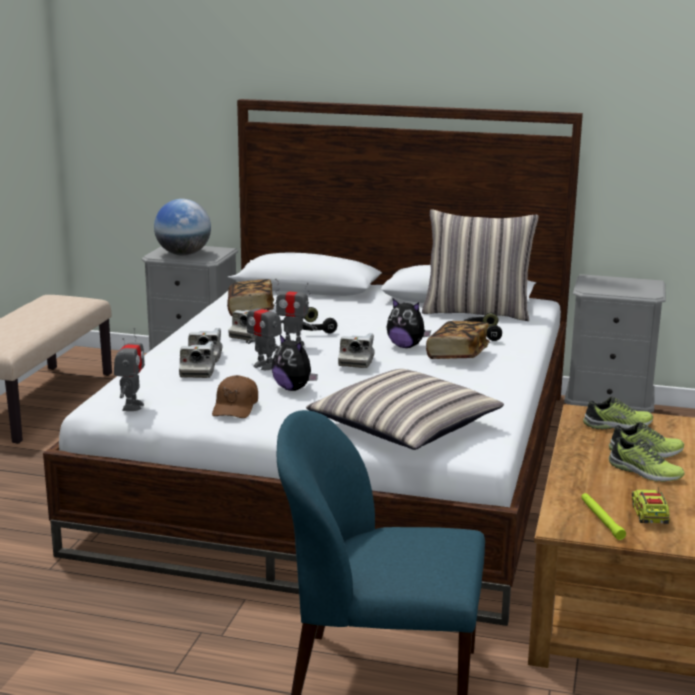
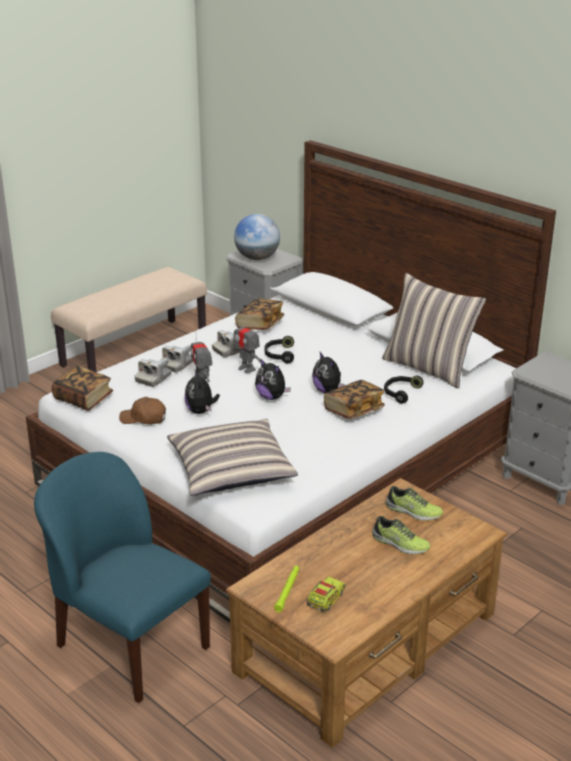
camera: 30 degrees right, 10 degrees up
toy robot [114,328,145,411] -> book [52,366,113,411]
brown cap [212,375,258,418] -> brown cap turned 60 degrees clockwise [119,397,166,425]
camera [338,333,375,368] -> plush toy [255,358,291,400]
shoe [609,437,685,482] -> none

